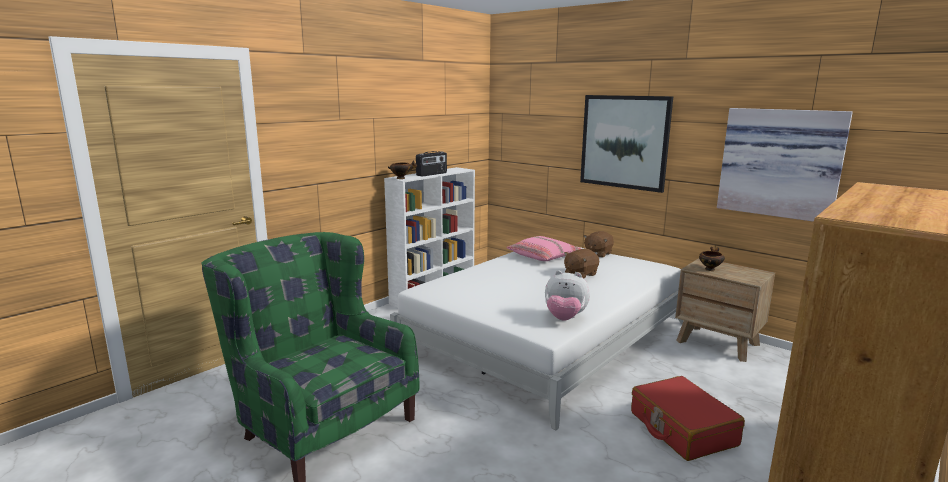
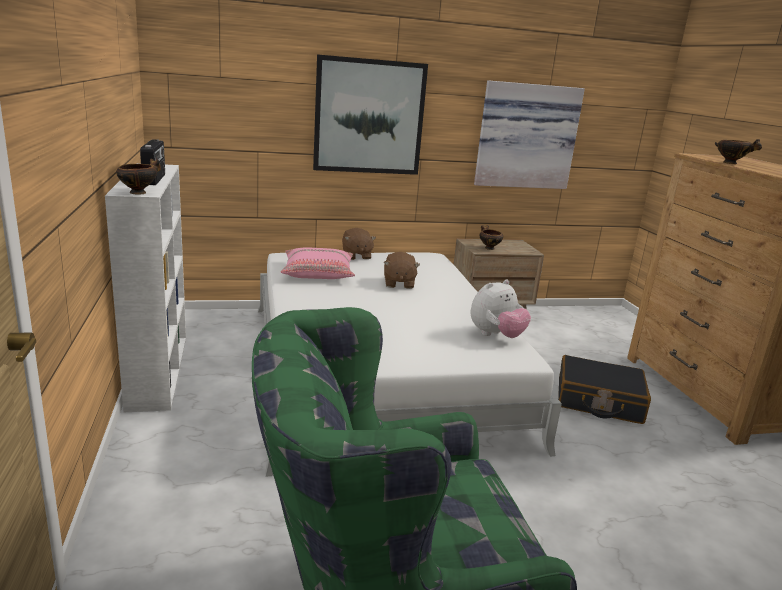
camera: 55 degrees left, 5 degrees up
red suitcase [631,376,745,461] -> black suitcase [558,355,651,424]
none -> bowl [715,139,762,164]

